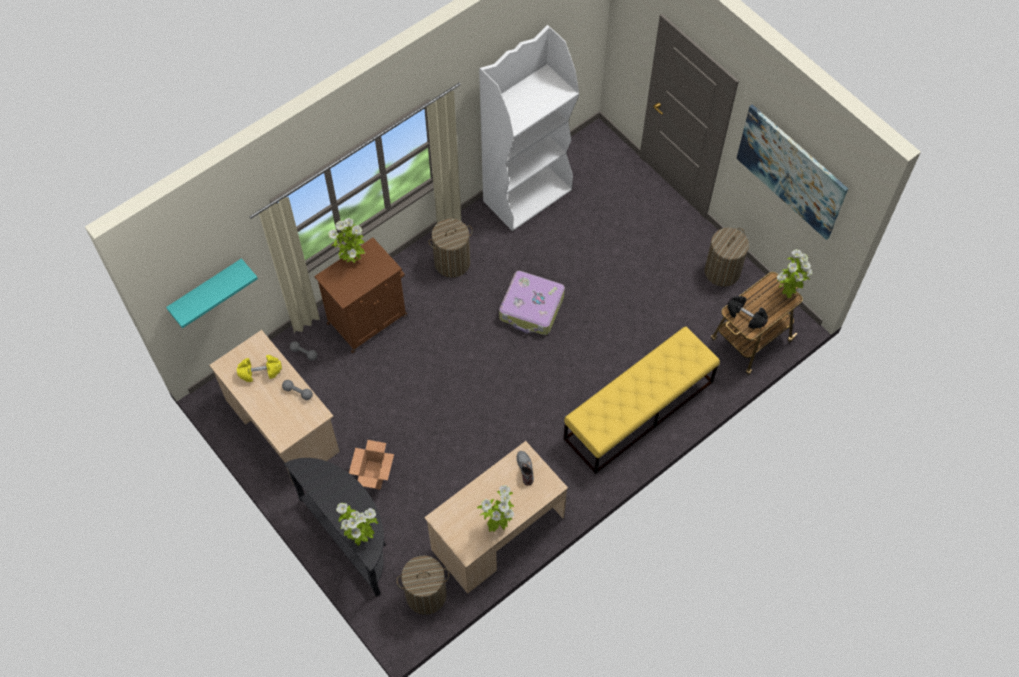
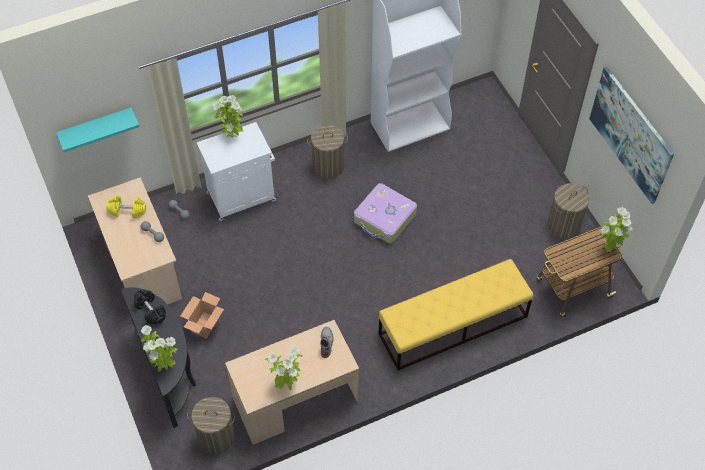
camera: 15 degrees right, 5 degrees down
brown cabinet [314,238,407,353] -> white cabinet [197,122,276,221]
black dumbbell [727,296,768,329] -> black dumbbell moved to [134,289,166,325]

